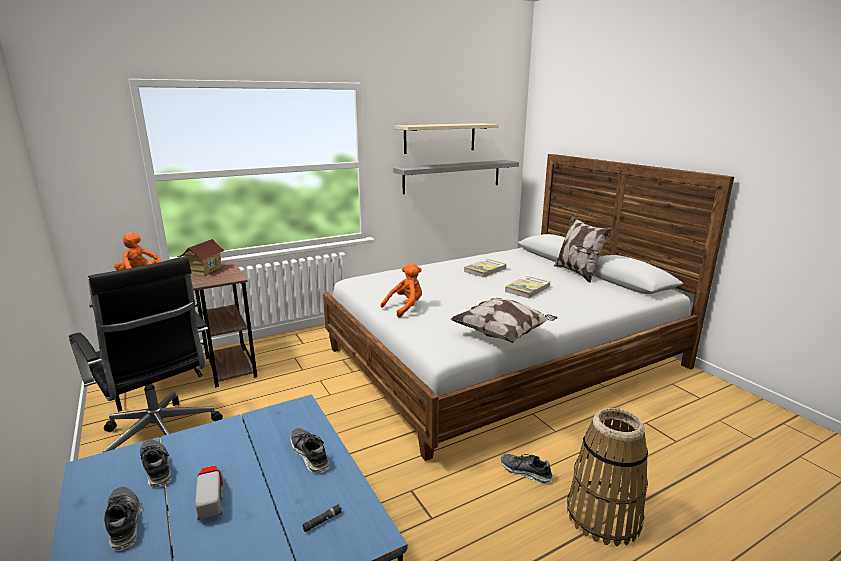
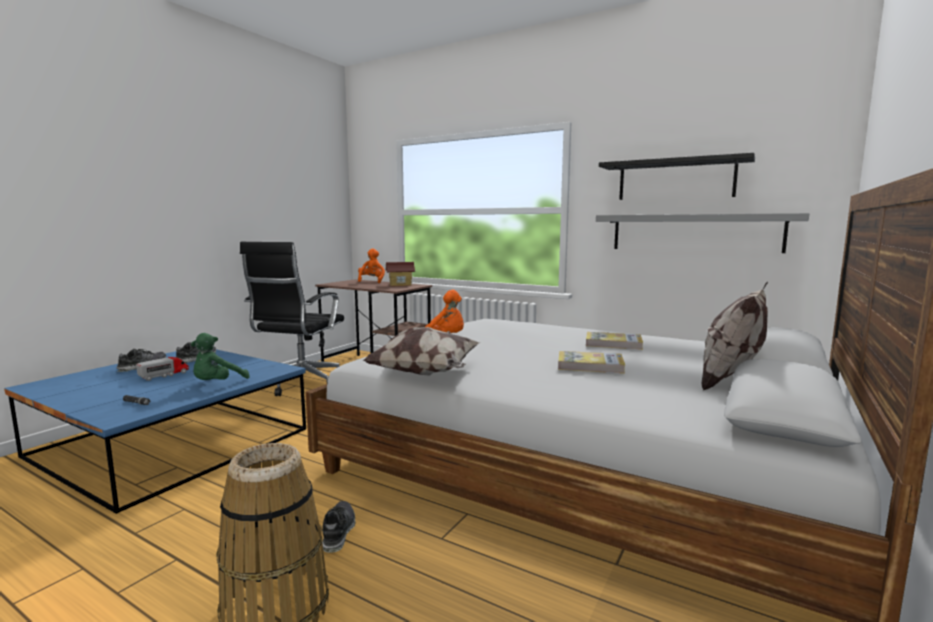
camera: 60 degrees right, 10 degrees down
shoe [290,428,330,474] -> green plush toy [191,333,250,380]
beige shelf [394,123,499,154] -> black shelf [599,153,755,200]

